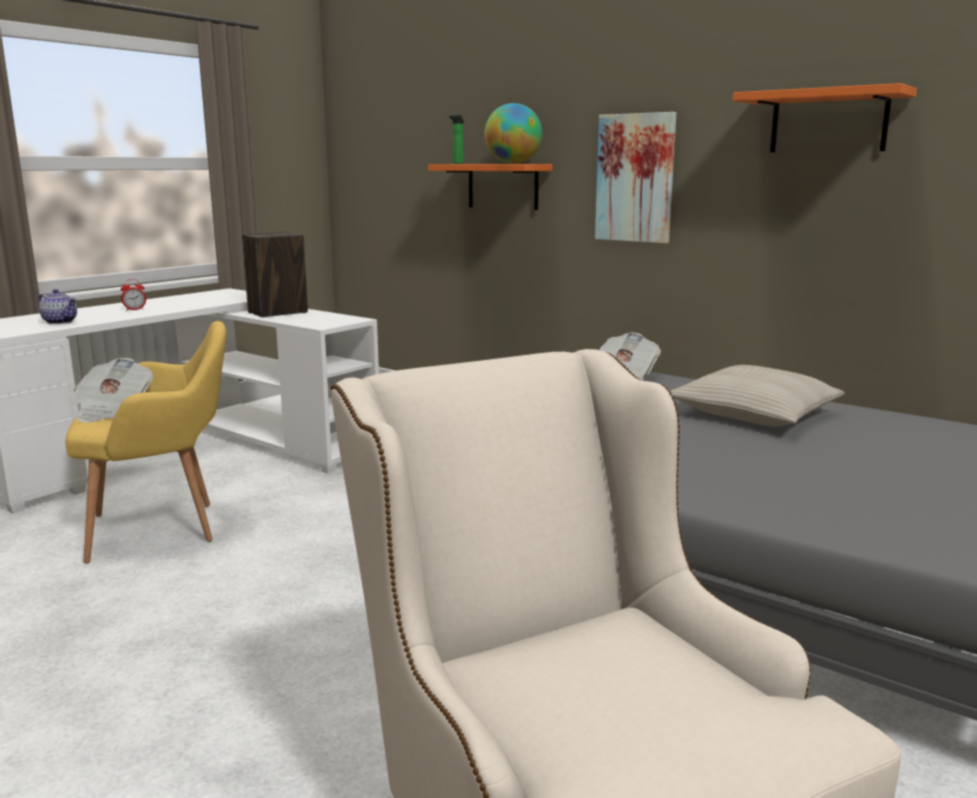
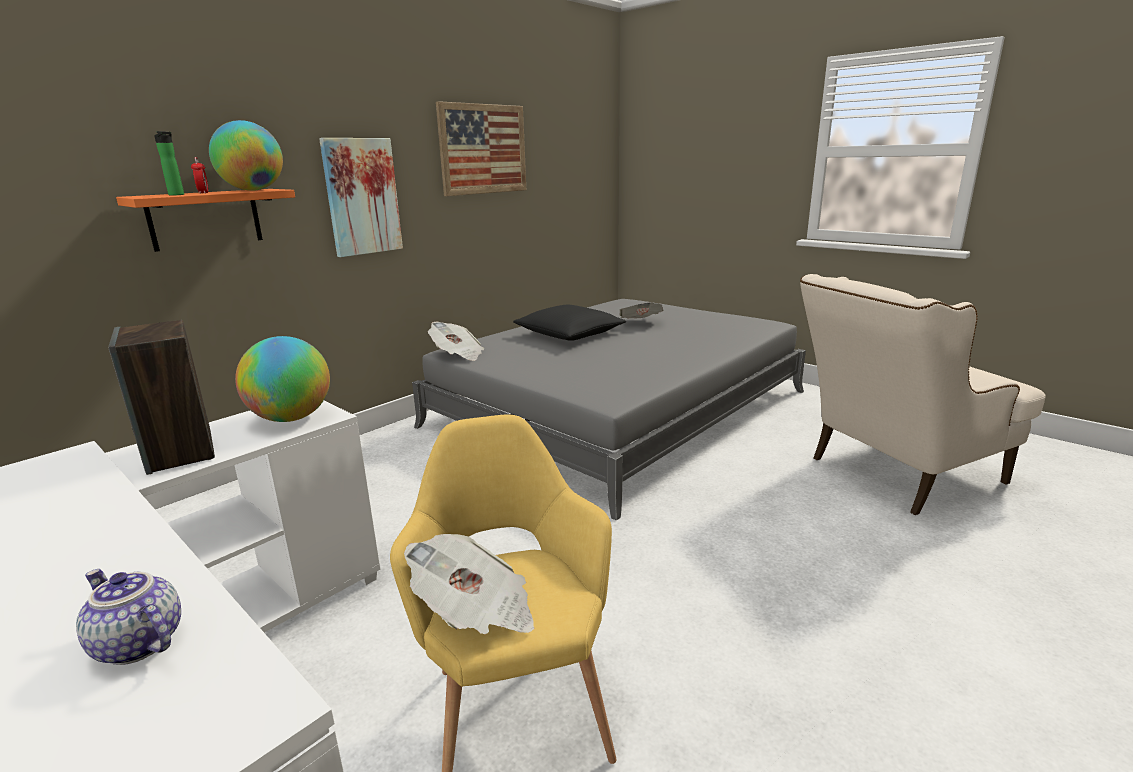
camera: 85 degrees left, 5 degrees up
teapot [38,289,77,324] -> teapot turned 90 degrees counterclockwise [76,569,181,665]
alarm clock [121,279,146,311] -> alarm clock moved to [191,157,209,194]
beige pillow [671,365,845,426] -> black pillow [513,305,626,341]
orange shelf [733,83,917,152] -> picture [436,101,526,196]
none -> globe [235,336,330,422]
none -> newspaper [620,303,664,318]

